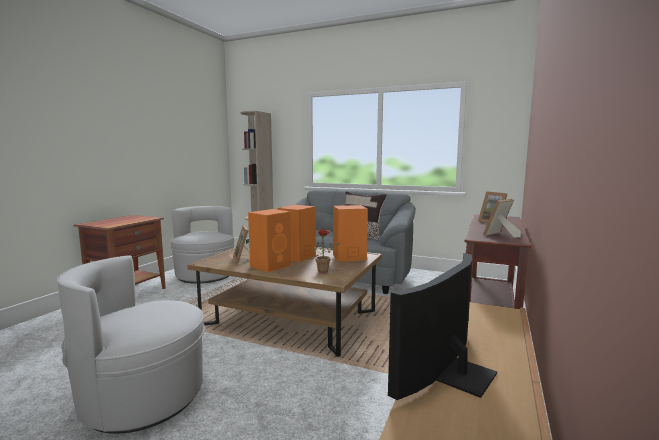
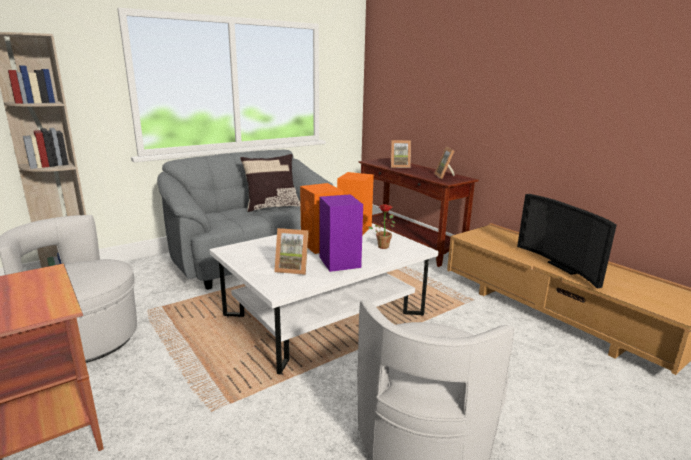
camera: 60 degrees left, 10 degrees up
brown coffee table [187,243,382,357] -> white coffee table [210,223,438,375]
orange speaker [248,209,292,272] -> purple speaker [319,194,363,272]

